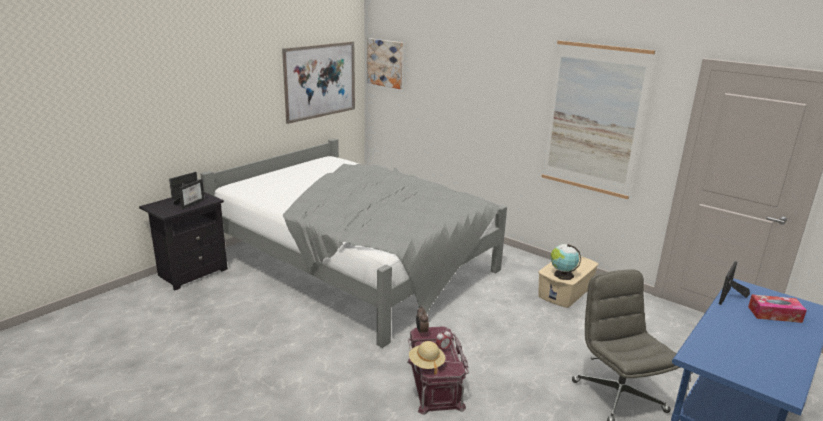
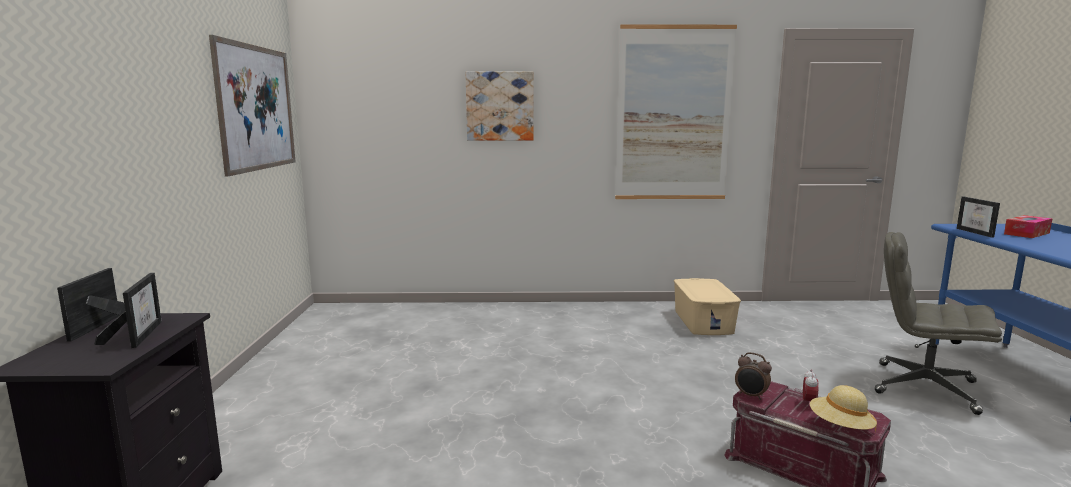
camera: 40 degrees left, 10 degrees down
grey bed [200,138,507,348] -> none
picture [367,38,403,89] -> picture moved to [466,72,534,141]
globe [550,244,581,280] -> none

